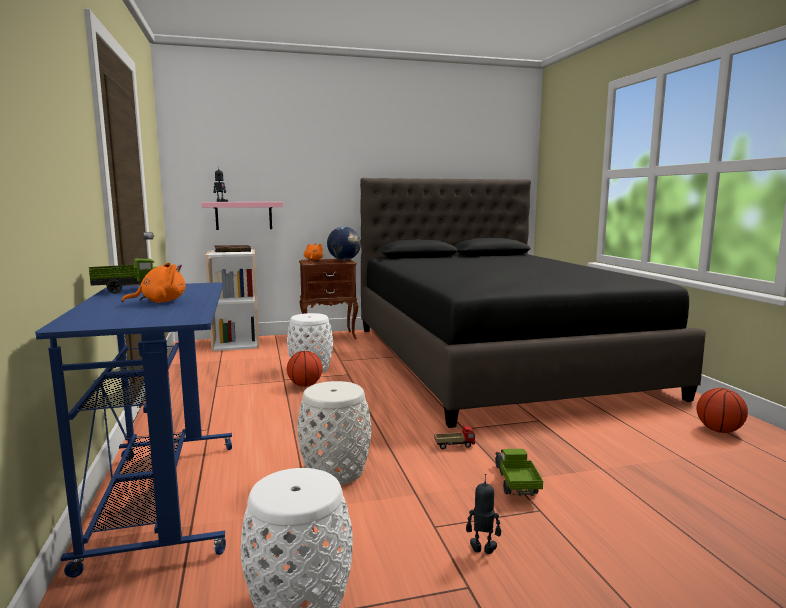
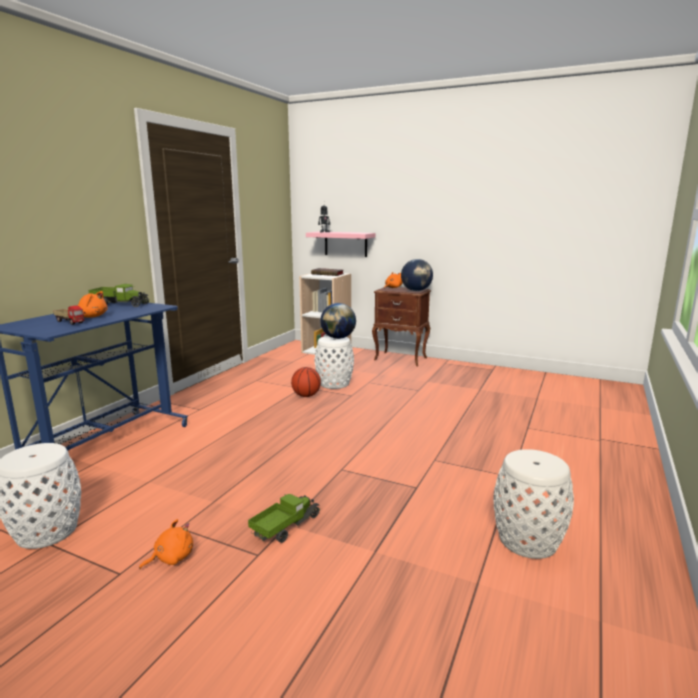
camera: 40 degrees right, 5 degrees up
white stool [297,381,371,485] -> white stool moved to [493,449,574,559]
black bed [360,178,706,428] -> none
toy truck [434,426,475,449] -> toy truck moved to [53,305,86,325]
toy robot [466,474,501,554] -> orange plush toy [139,519,193,569]
basketball [697,388,748,433] -> none
none -> globe [320,303,356,339]

